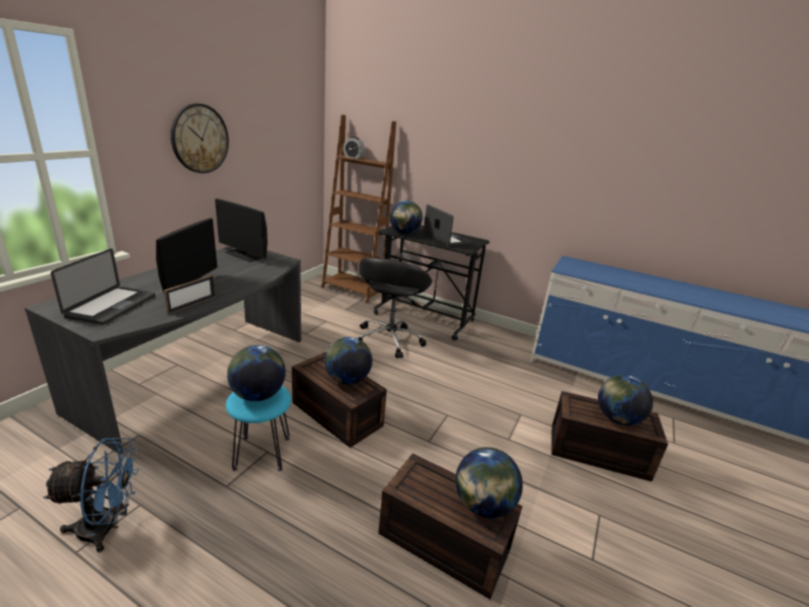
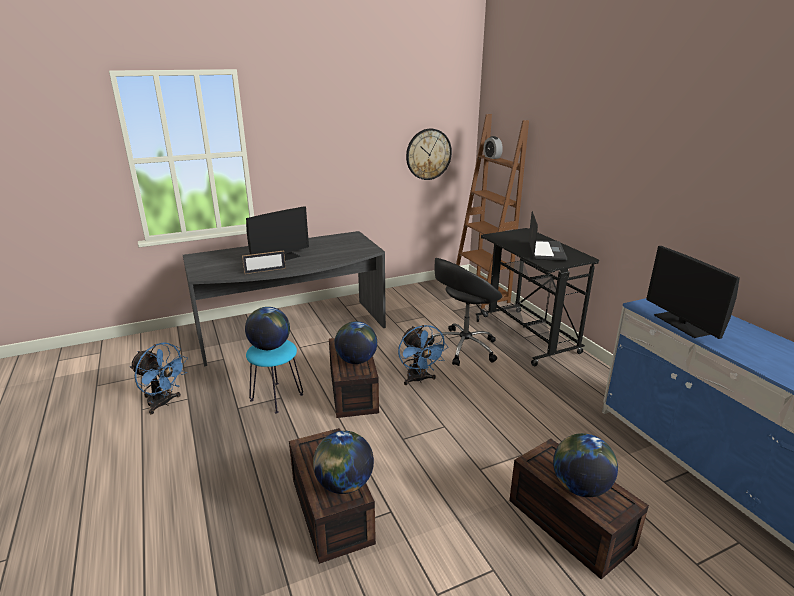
camera: 40 degrees right, 0 degrees up
laptop [51,248,155,325] -> none
wall clock [171,103,229,173] -> wall clock moved to [406,129,452,180]
monitor [215,199,268,262] -> monitor moved to [646,246,740,339]
globe [389,200,423,234] -> none
none -> blue fan [398,325,448,385]

